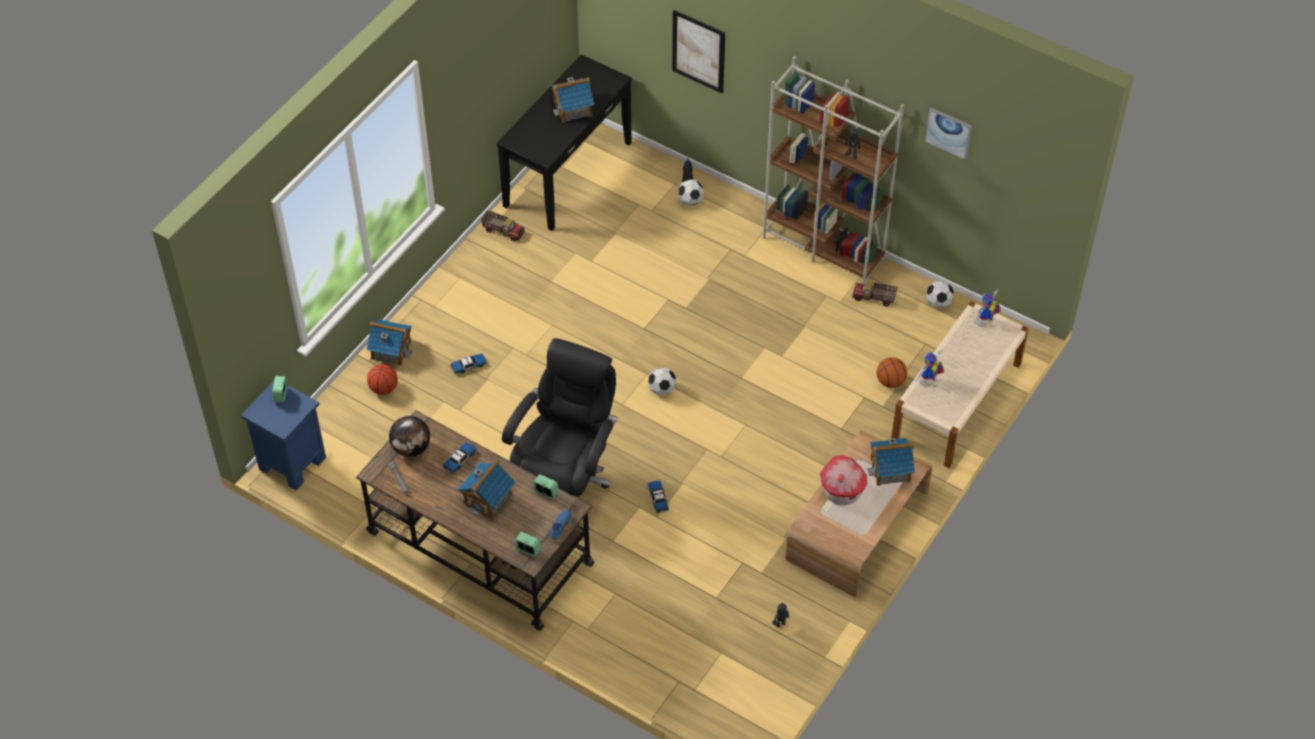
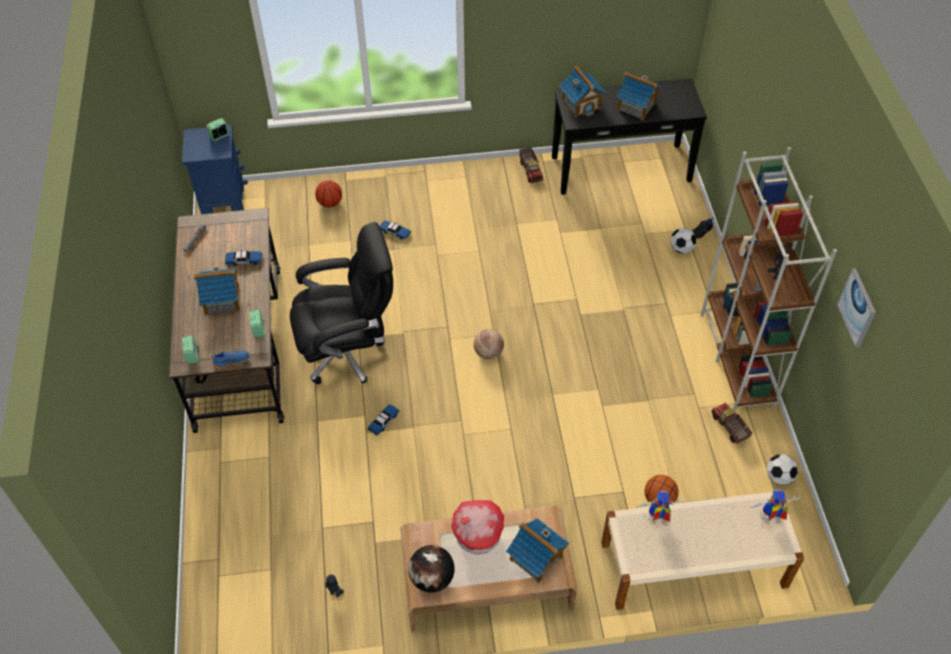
camera: 50 degrees right, 0 degrees up
toy house [366,319,412,366] -> toy house moved to [559,66,607,117]
globe [389,416,430,457] -> globe moved to [408,545,455,593]
football [648,367,676,395] -> basketball [474,329,504,359]
picture [672,10,725,94] -> none

